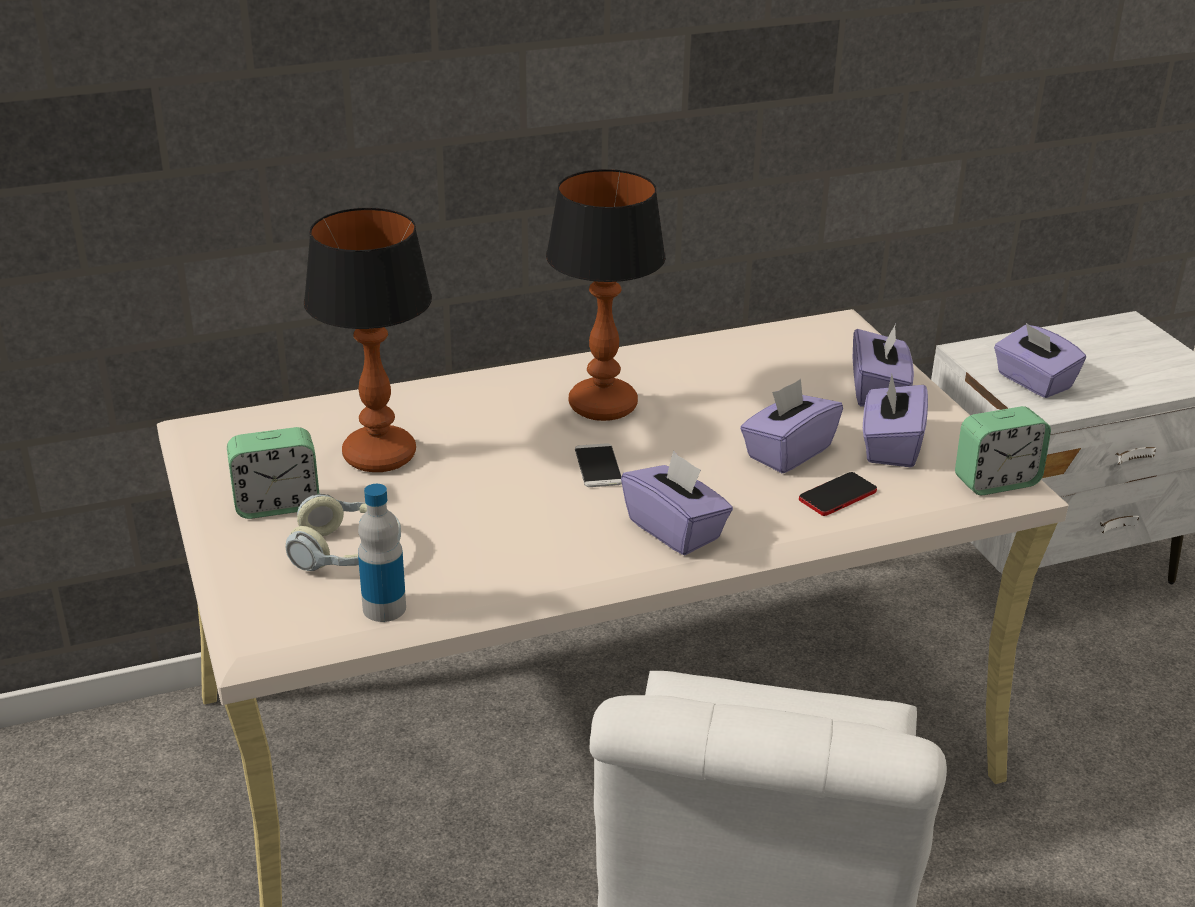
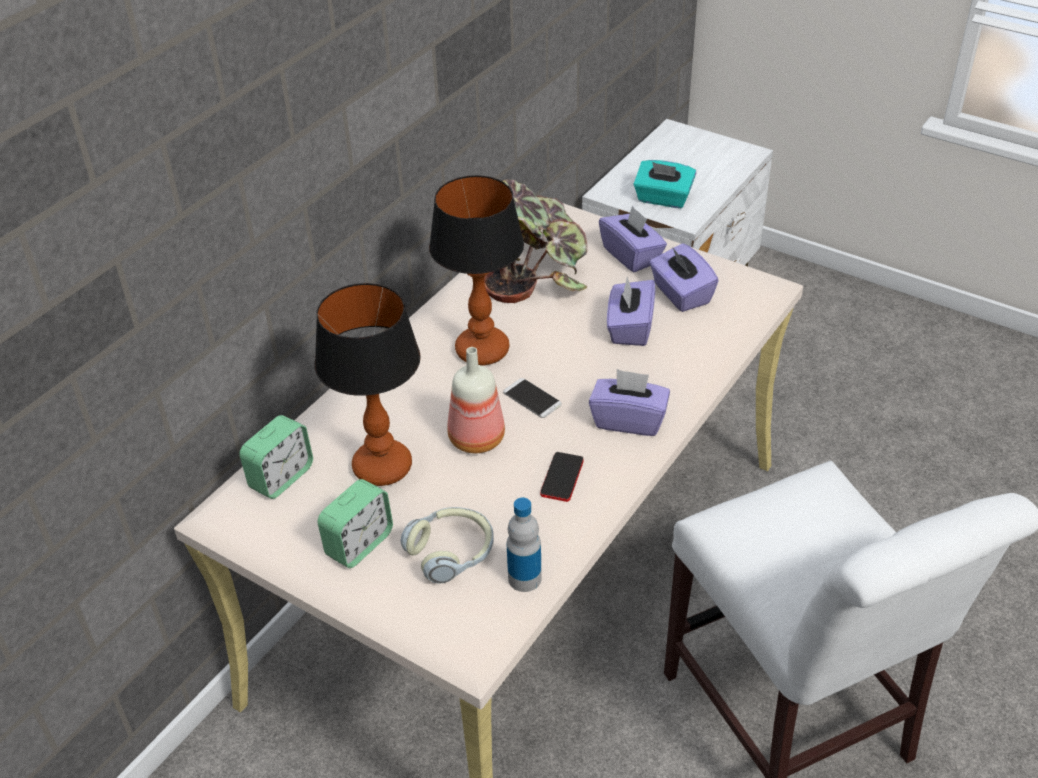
camera: 35 degrees left, 10 degrees up
phone [799,472,877,516] -> phone moved to [540,452,584,502]
alarm clock [955,406,1051,495] -> alarm clock moved to [239,415,313,499]
purple tissue box [994,323,1086,398] -> turquoise tissue box [633,160,696,208]
none -> bottle [447,347,505,453]
none -> potted plant [484,179,588,303]

